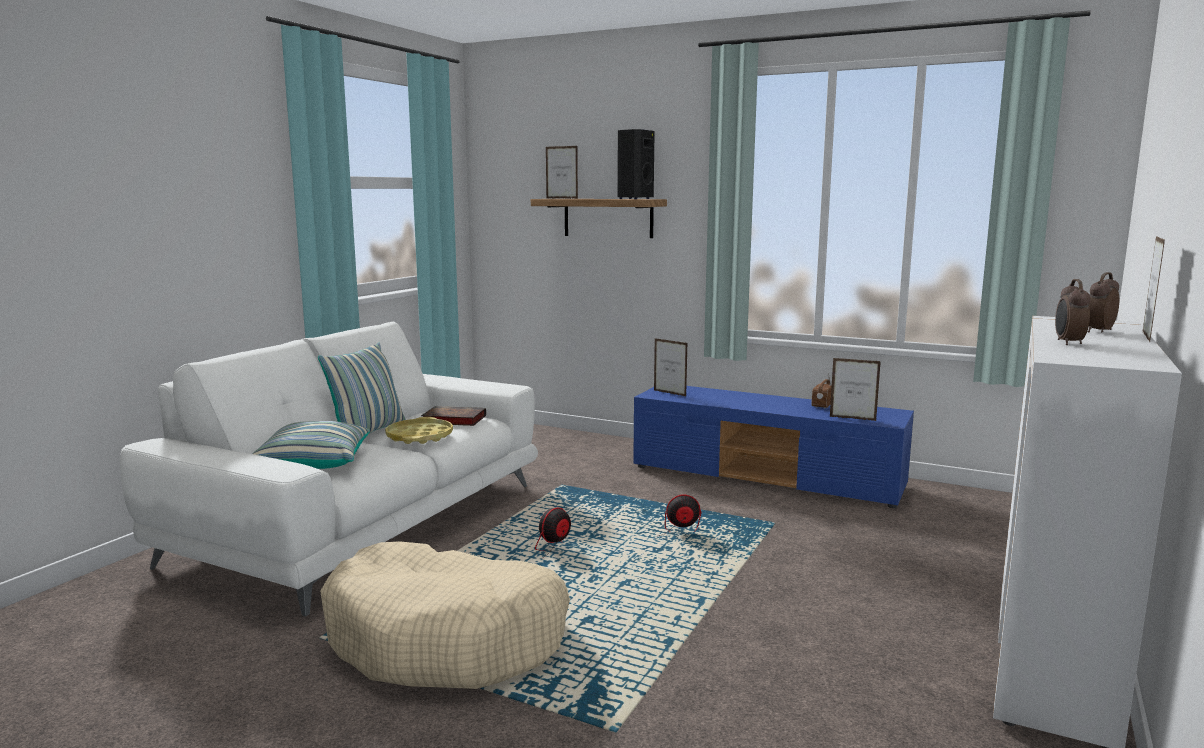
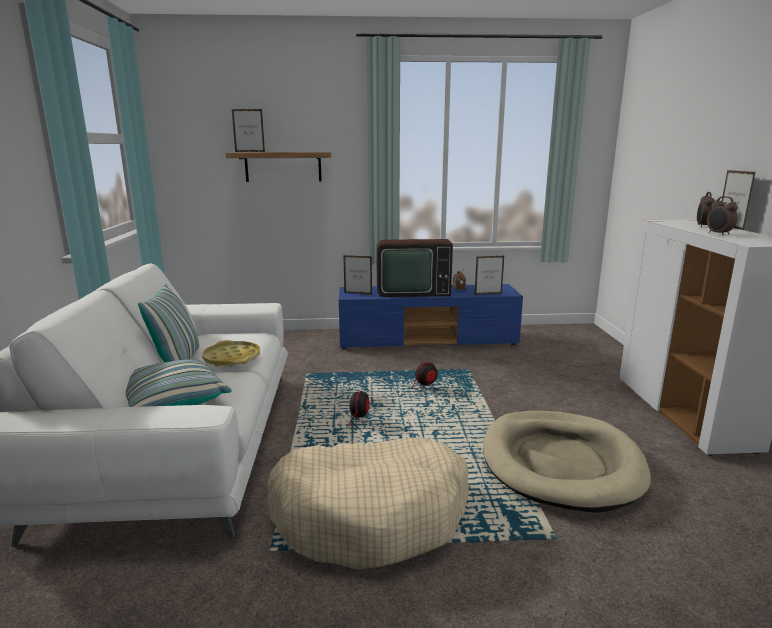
camera: 30 degrees left, 5 degrees up
book [421,406,486,426] -> none
black speaker [617,129,655,199] -> none
none -> television [376,239,453,297]
none -> beige dog bed [483,411,651,513]

